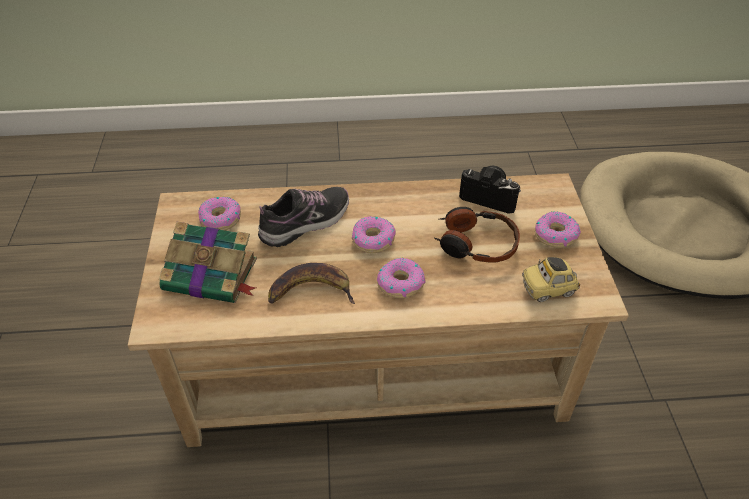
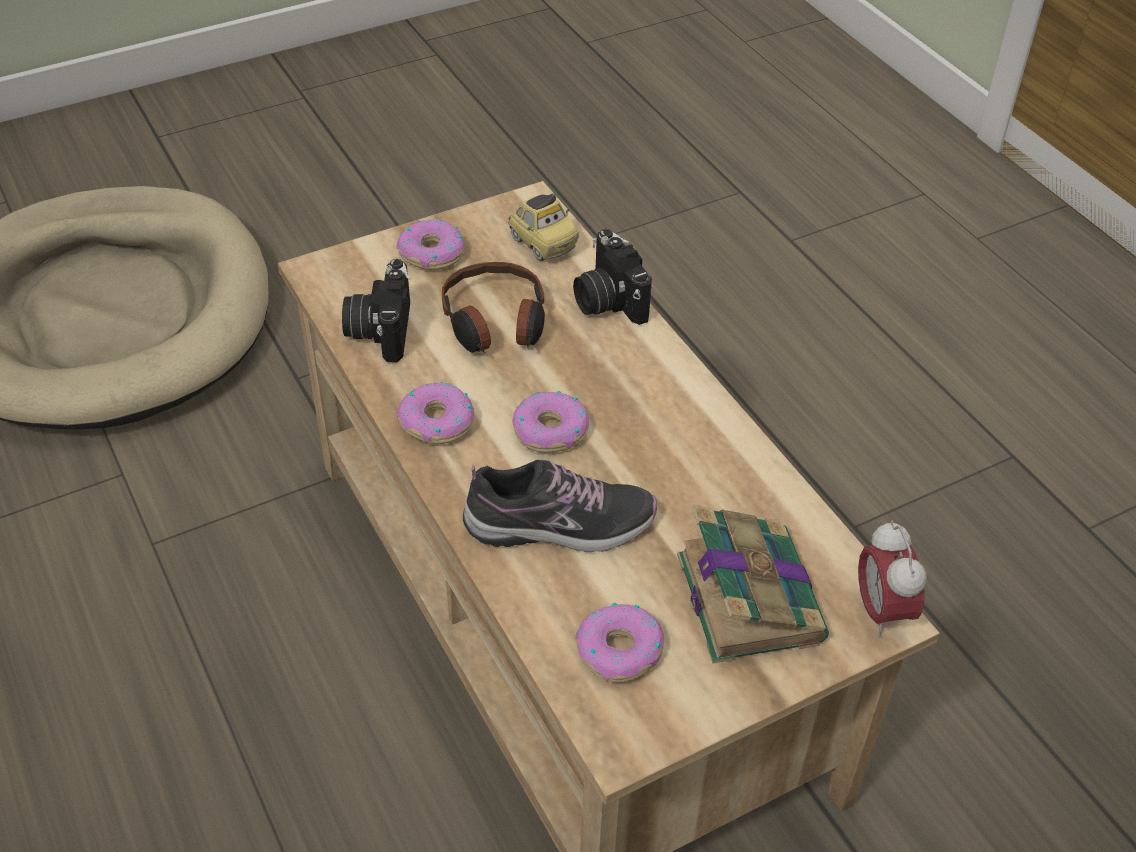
camera: 115 degrees left, 0 degrees up
shoe [258,187,349,247] -> shoe turned 150 degrees clockwise [463,460,657,552]
banana [268,263,355,304] -> none
donut [377,258,426,298] -> donut moved to [397,382,474,444]
none -> camera [573,229,652,325]
none -> alarm clock [858,520,927,637]

